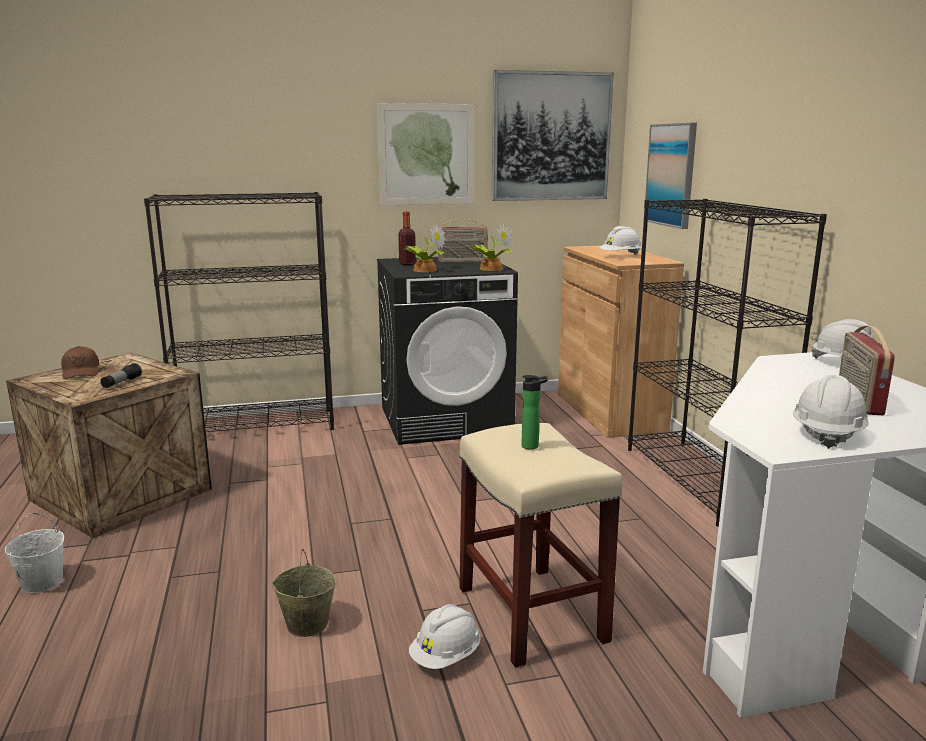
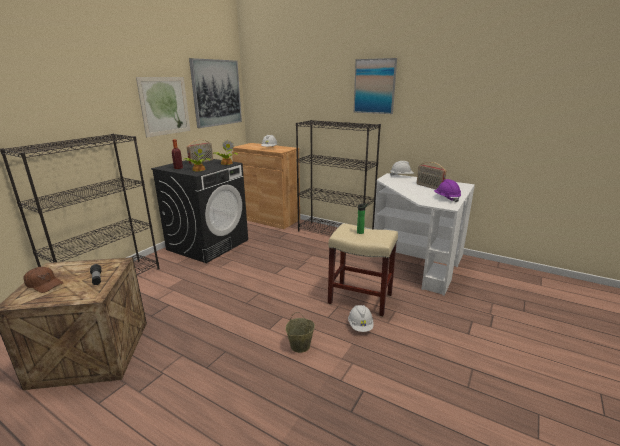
camera: 45 degrees left, 5 degrees up
white bucket [5,513,64,593] -> none
picture [644,123,697,229] -> picture moved to [354,58,397,114]
white hard hat [793,375,869,449] -> purple hard hat [434,179,461,202]

